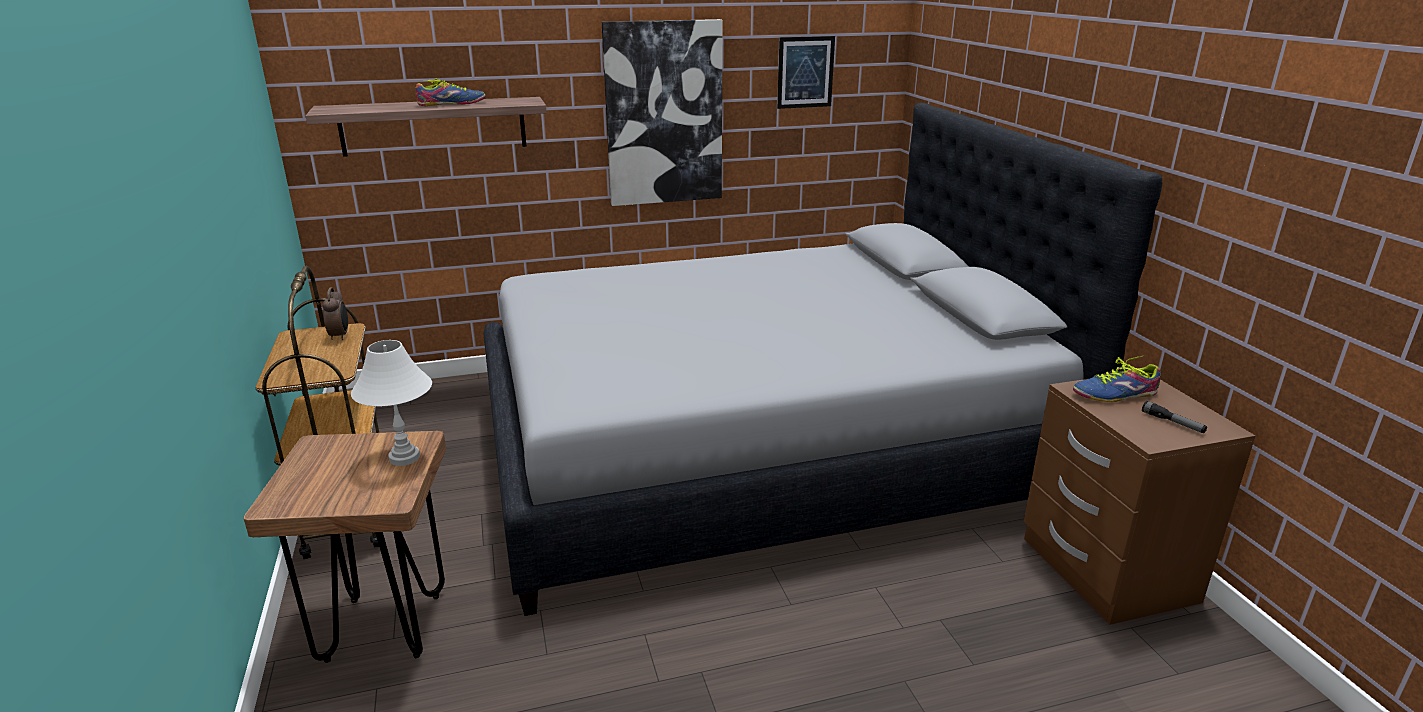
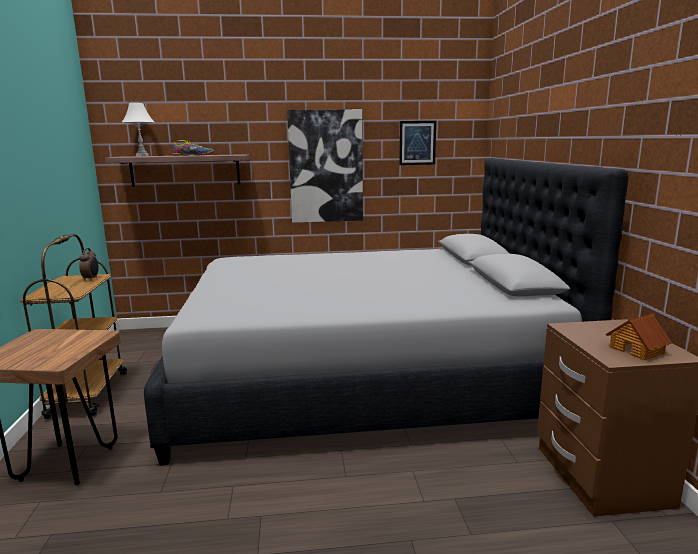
camera: 10 degrees right, 10 degrees down
white table lamp [351,340,432,466] -> white table lamp moved to [122,103,155,156]
shoe [1073,356,1161,402] -> none
flashlight [1142,401,1207,433] -> toy house [606,314,672,360]

